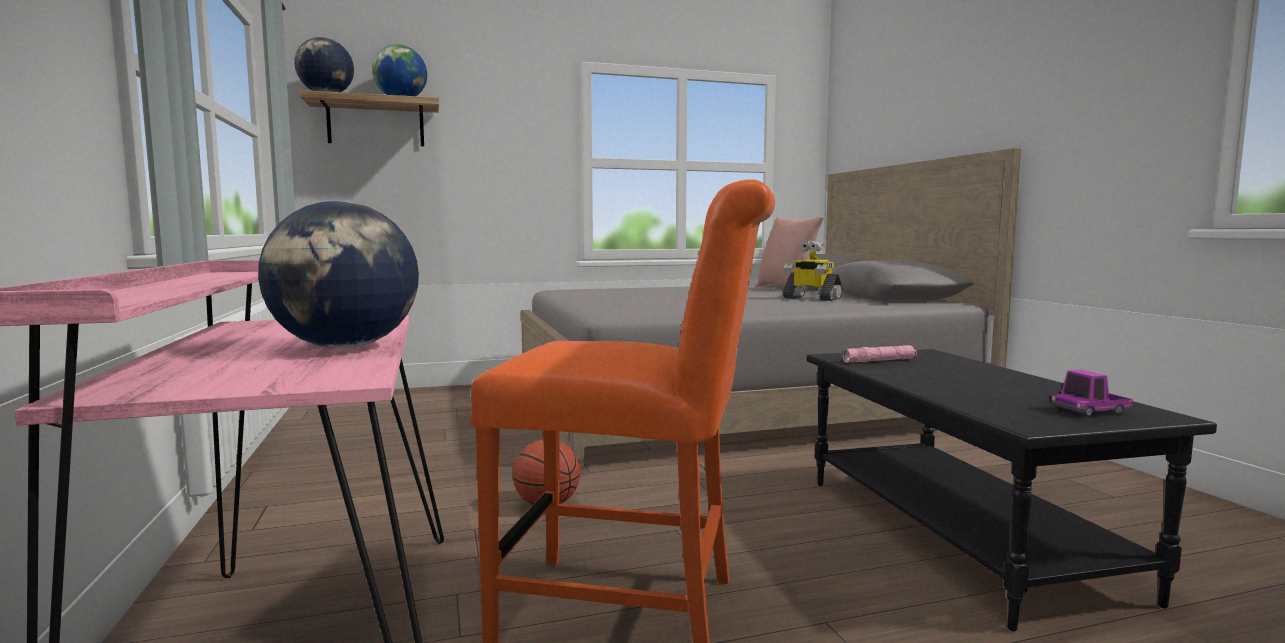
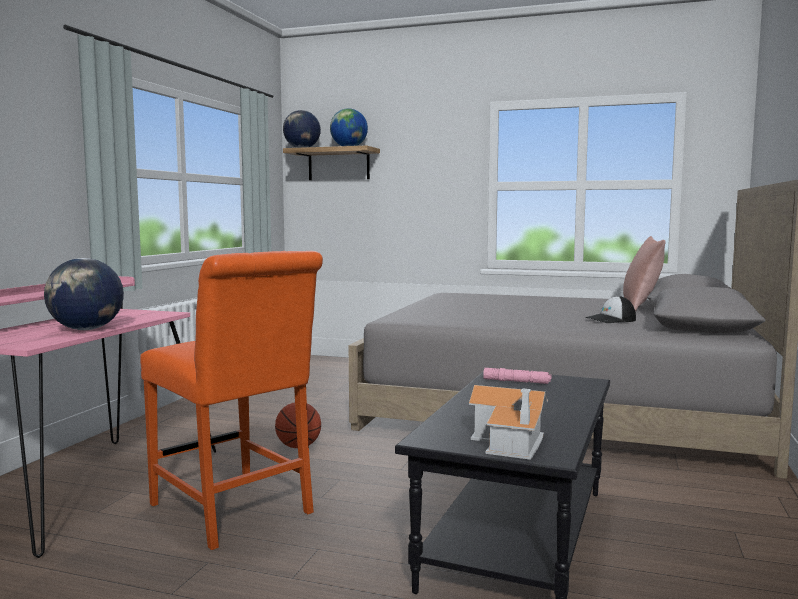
camera: 35 degrees right, 0 degrees up
toy robot [783,241,842,301] -> cap [585,296,636,323]
toy truck [1051,370,1133,417] -> toy house [469,385,548,460]

